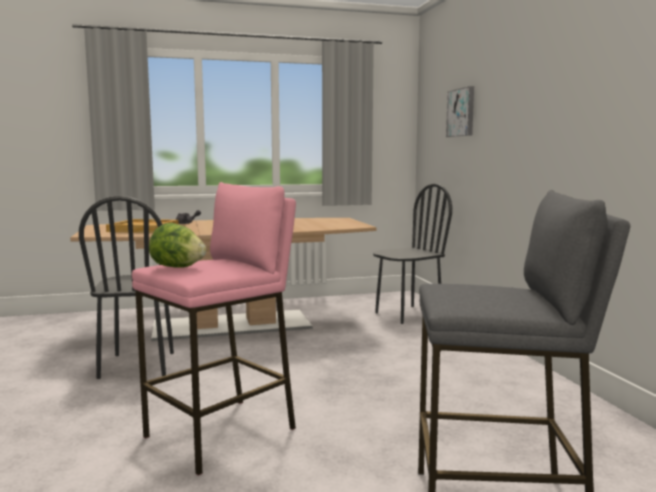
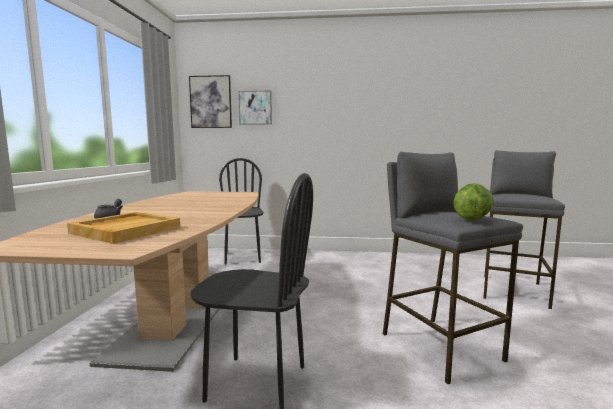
camera: 70 degrees left, 0 degrees up
pink stool [132,182,296,476] -> grey stool [383,152,523,384]
none -> picture [189,75,232,128]

